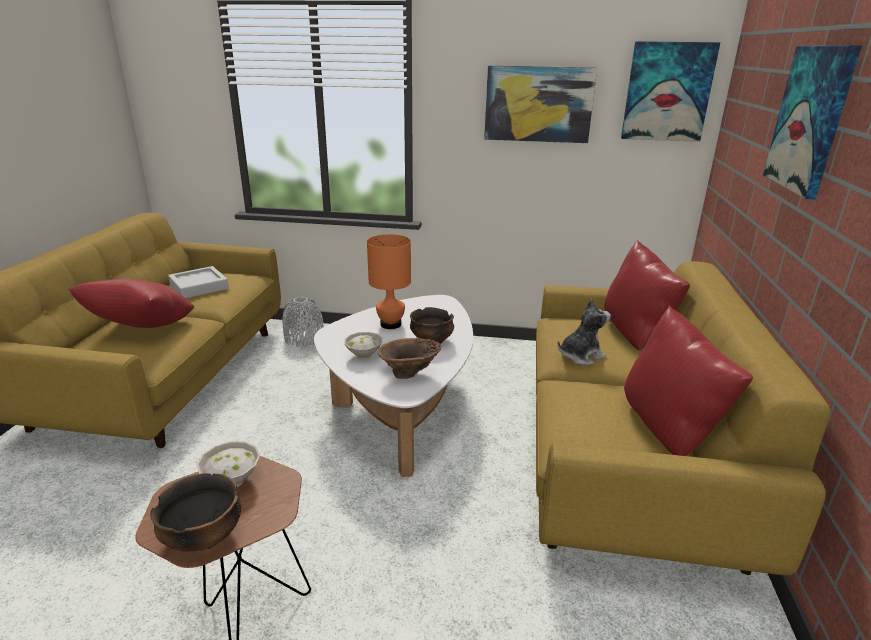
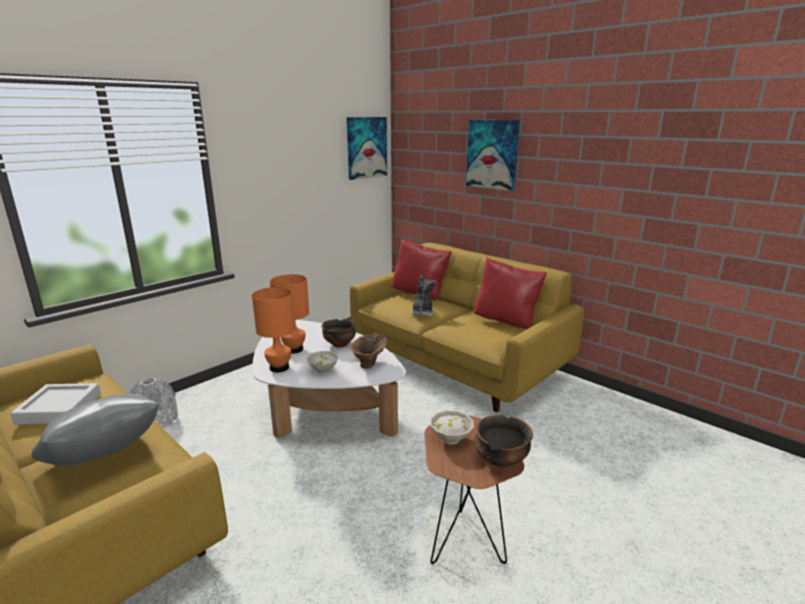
camera: 55 degrees left, 5 degrees down
red pillow [68,279,194,328] -> grey pillow [31,394,158,466]
picture [484,66,597,143] -> none
none -> orange table lamp [252,287,295,372]

